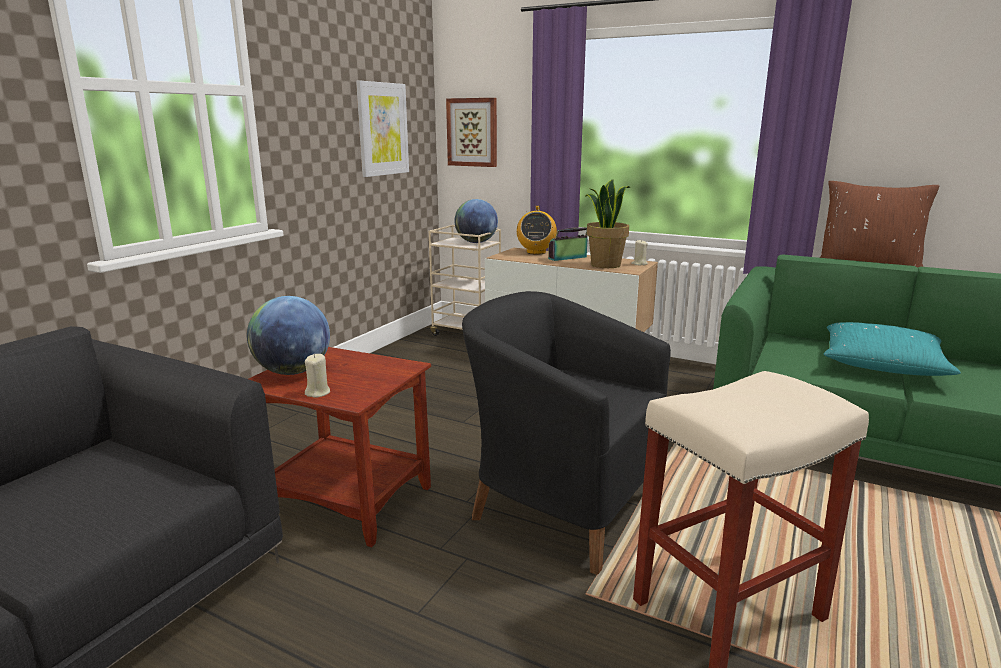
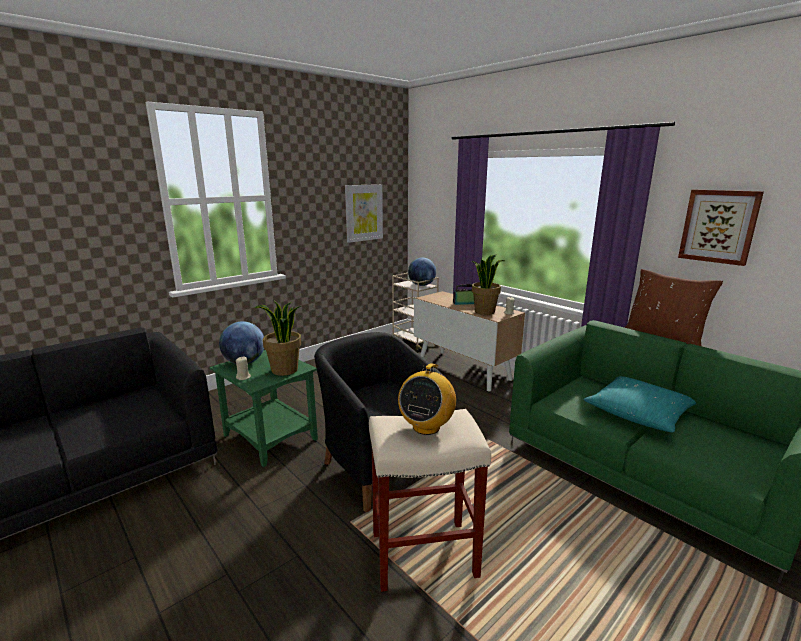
camera: 20 degrees right, 0 degrees up
brown side table [249,347,431,547] -> green side table [210,350,318,467]
picture [446,98,497,167] -> picture moved to [678,189,764,266]
radio [517,206,557,255] -> radio moved to [398,363,456,435]
none -> potted plant [255,301,301,376]

